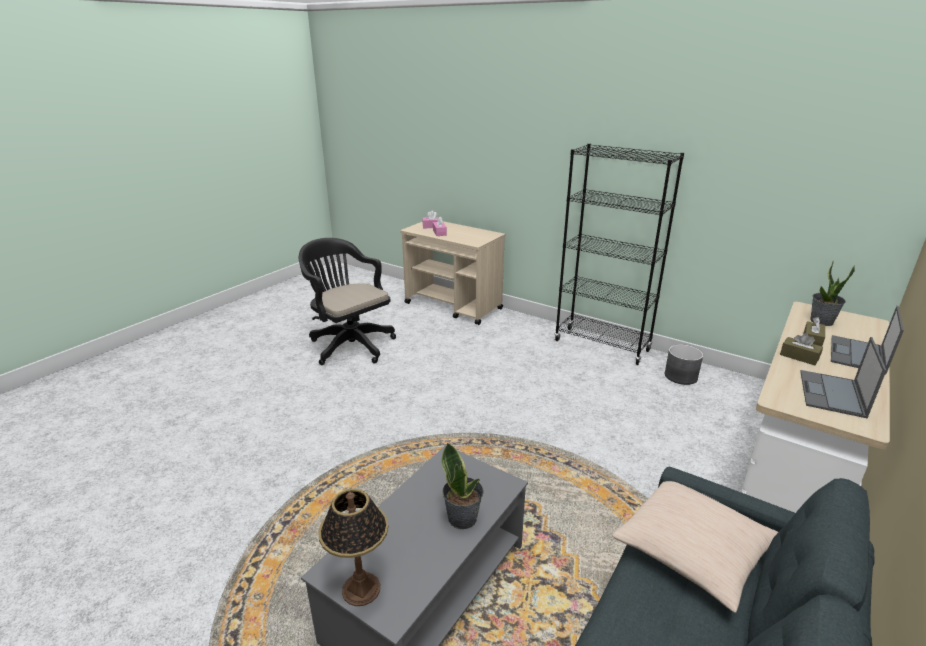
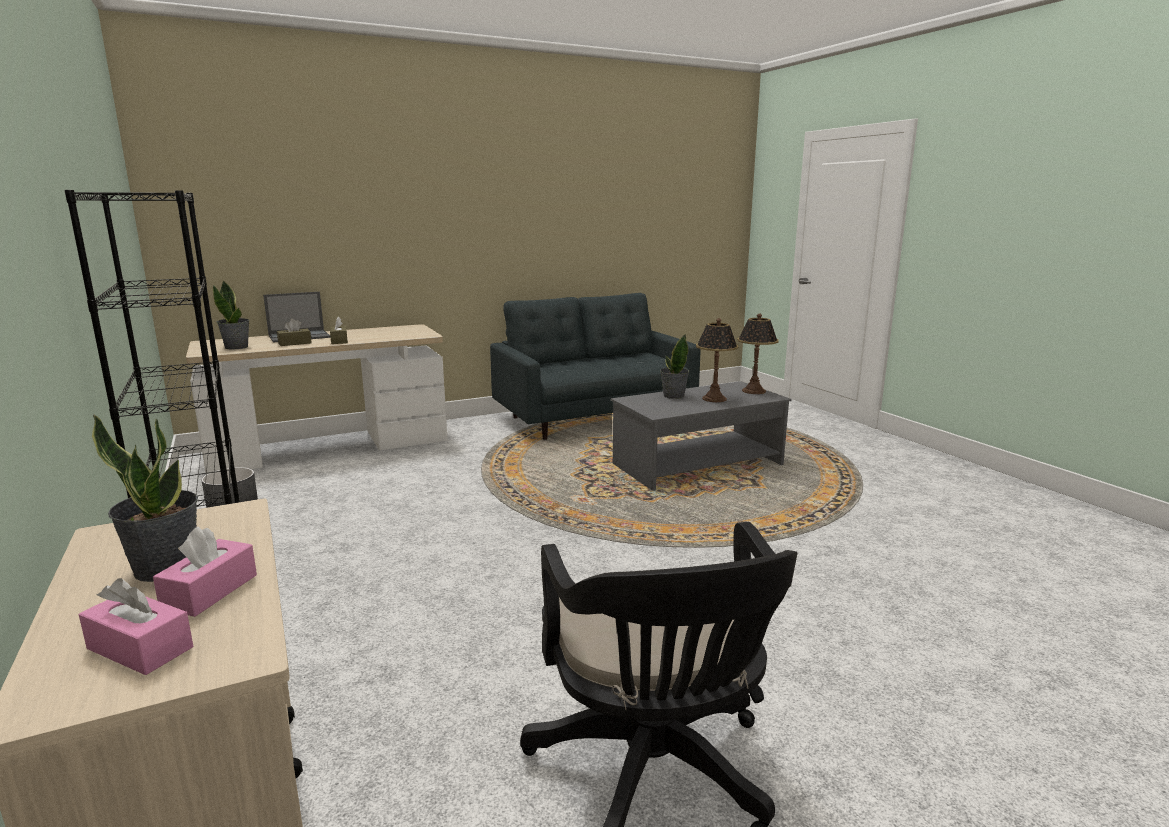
camera: 150 degrees left, 10 degrees down
beige pillow [612,481,778,613] -> none
laptop [800,337,887,418] -> none
none -> potted plant [92,414,198,582]
none -> table lamp [696,318,738,402]

